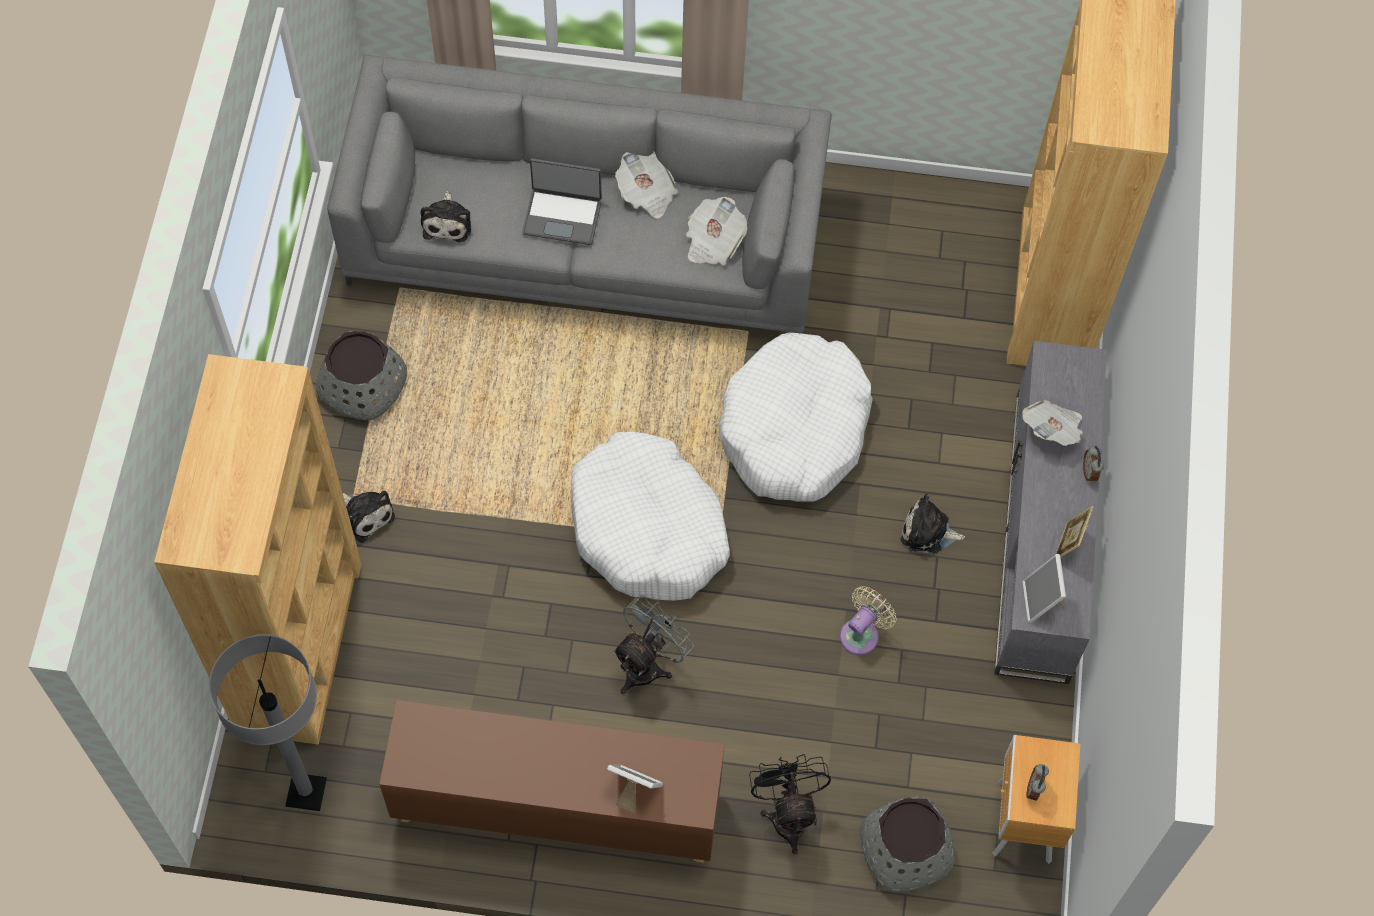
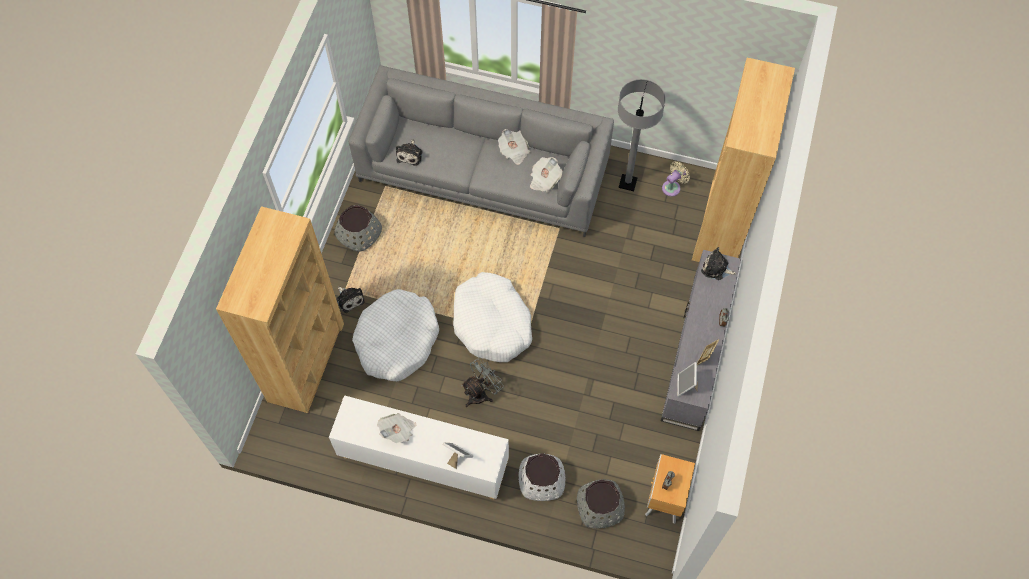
camera: 10 degrees right, 0 degrees up
grey floor lamp [209,634,327,811] -> grey floor lamp moved to [618,79,666,191]
brown cabinet [379,700,725,863] -> white cabinet [329,395,509,499]
laptop [522,158,602,245] -> none
white dog bed [718,332,873,502] -> white dog bed moved to [352,289,439,381]
black fan [749,754,831,855] -> white planter [518,453,565,501]
beige fan [840,586,896,655] -> beige fan moved to [662,161,690,197]
plush toy [901,494,965,554] -> plush toy moved to [701,247,736,280]
newspaper [1022,400,1083,446] -> newspaper moved to [377,413,416,443]

